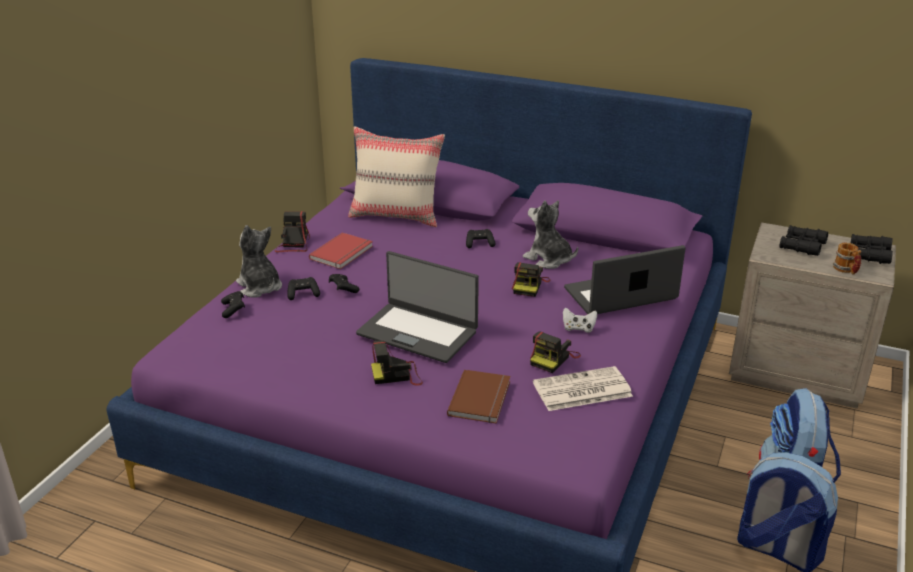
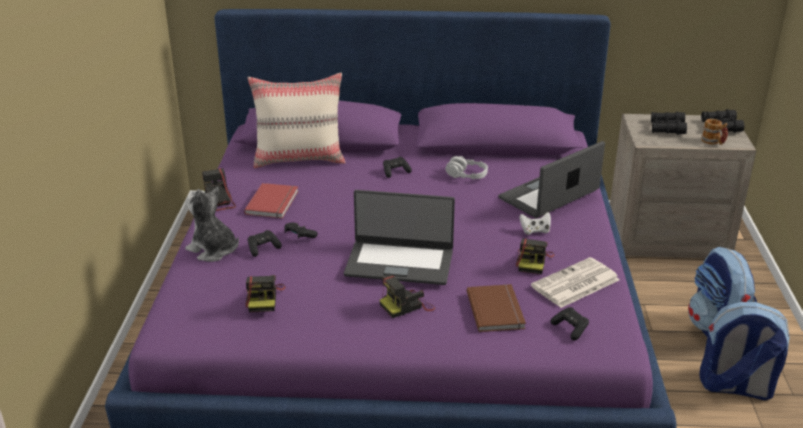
camera: 20 degrees left, 0 degrees up
black game controller [221,291,245,318] -> black game controller moved to [551,307,589,340]
camera [512,262,550,297] -> camera moved to [245,275,285,312]
plush toy [523,200,578,269] -> grey headphones [445,156,488,179]

